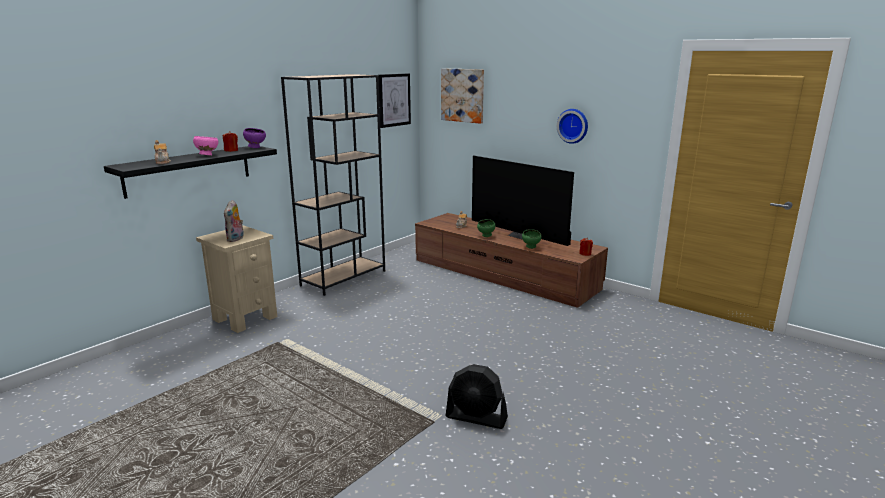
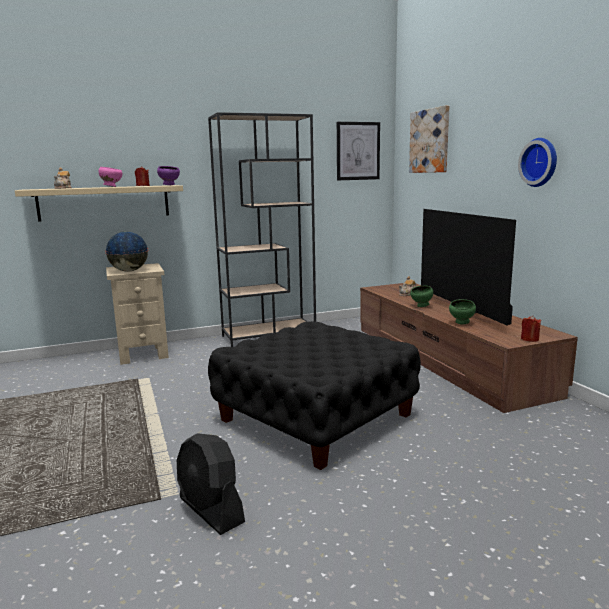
camera: 30 degrees right, 5 degrees down
black shelf [104,146,277,199] -> beige shelf [15,185,183,222]
plush toy [224,200,244,242] -> globe [105,232,149,272]
none -> black ottoman [208,321,421,470]

